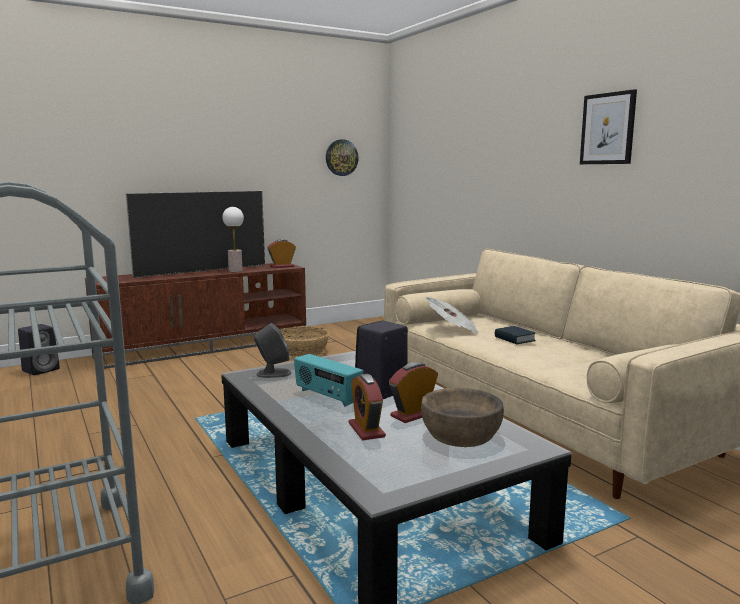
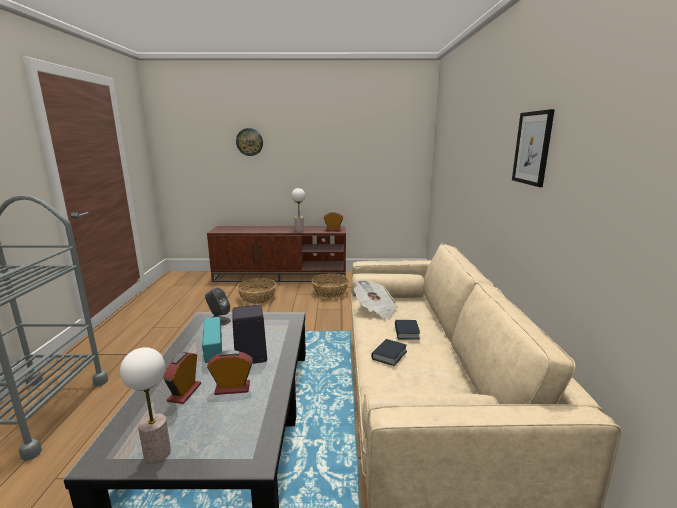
camera: 30 degrees right, 5 degrees up
black speaker [18,324,60,375] -> none
television [126,190,265,278] -> none
wall clock [326,139,359,176] -> wall clock moved to [236,128,263,156]
brown bowl [421,388,504,447] -> none
none -> table lamp [120,347,171,464]
none -> basket [237,278,277,304]
none -> book [371,339,407,366]

